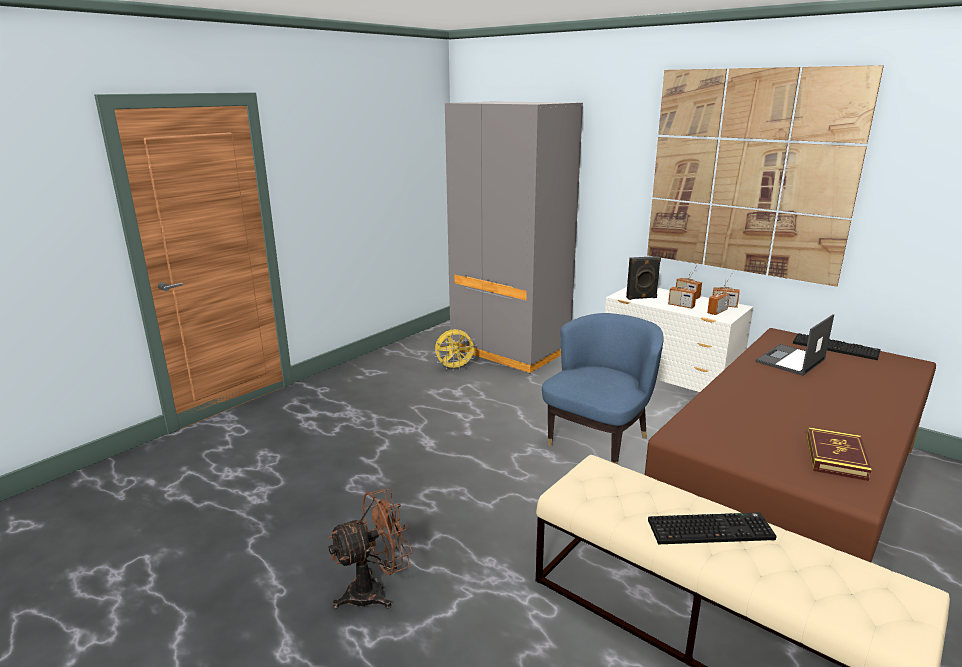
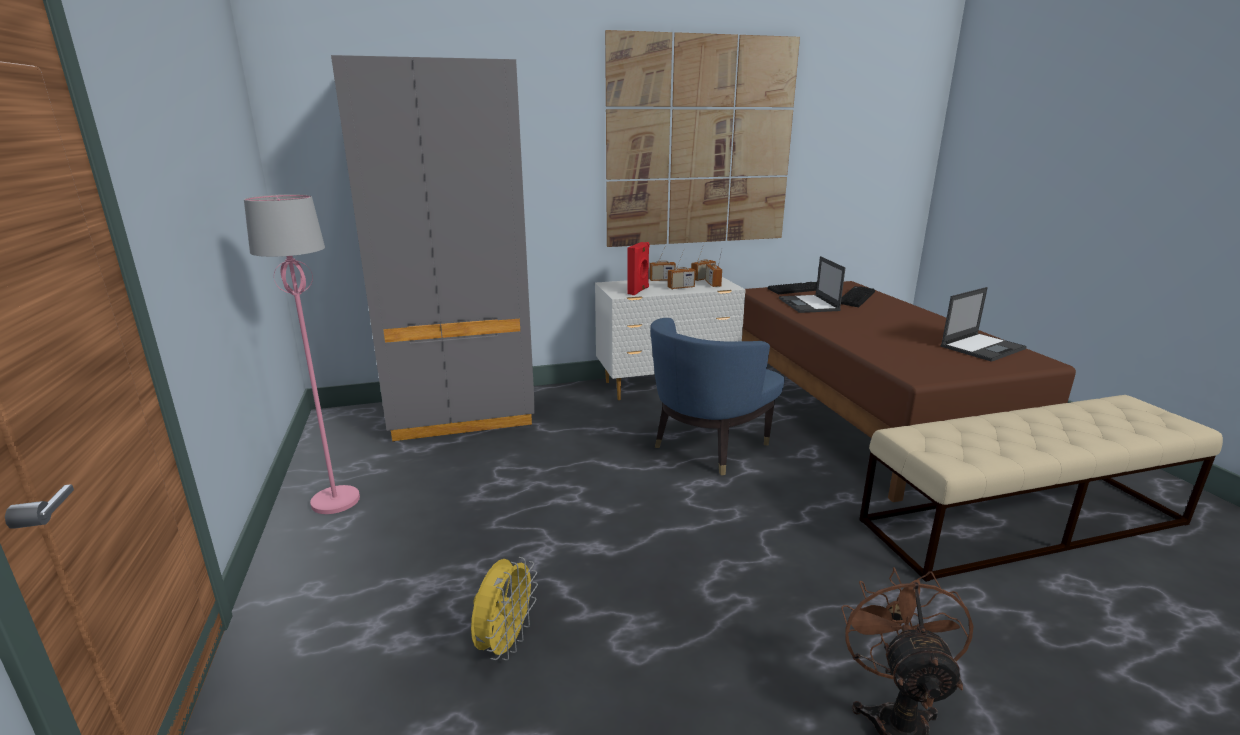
camera: 55 degrees left, 0 degrees up
yellow fan [434,329,477,371] -> yellow fan moved to [471,557,538,660]
blue armchair [542,313,664,465] -> blue armchair turned 120 degrees counterclockwise [650,318,785,475]
black speaker [626,256,661,300] -> red speaker [627,242,650,295]
keyboard [648,513,777,544] -> keyboard moved to [841,286,875,307]
book [807,427,872,481] -> laptop [940,287,1027,362]
none -> pink floor lamp [244,194,360,514]

